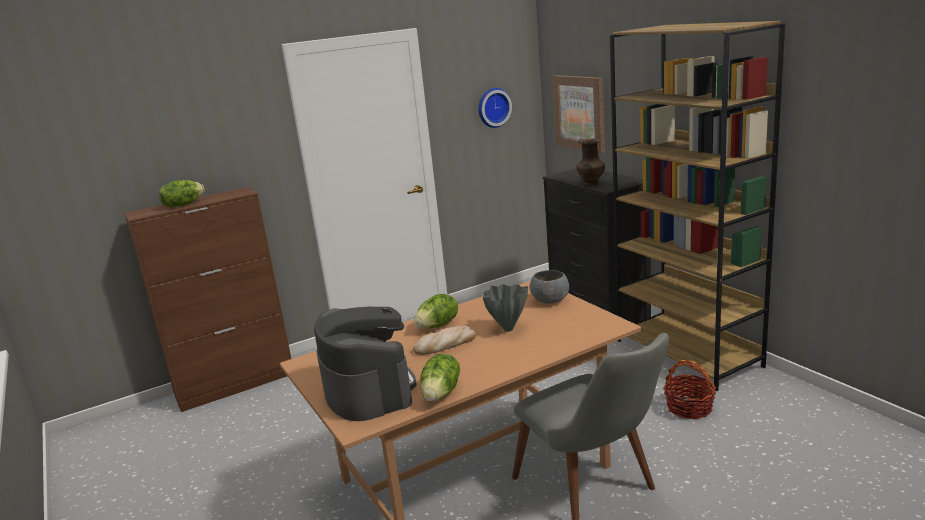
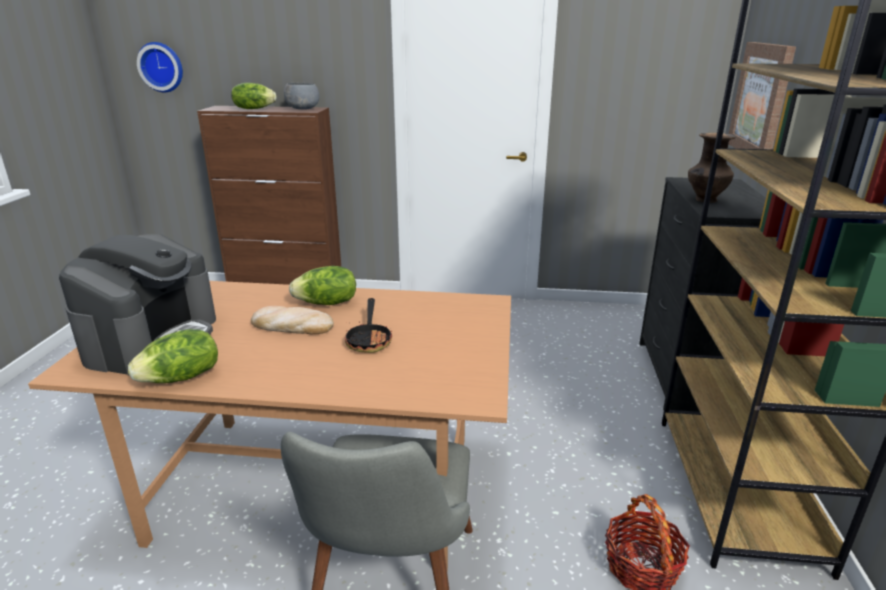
camera: 35 degrees right, 5 degrees up
wall clock [478,88,512,128] -> wall clock moved to [137,42,183,92]
grey vase [483,284,528,332] -> frying pan [345,298,392,353]
grey bowl [530,270,569,304] -> grey bowl moved to [284,83,319,109]

